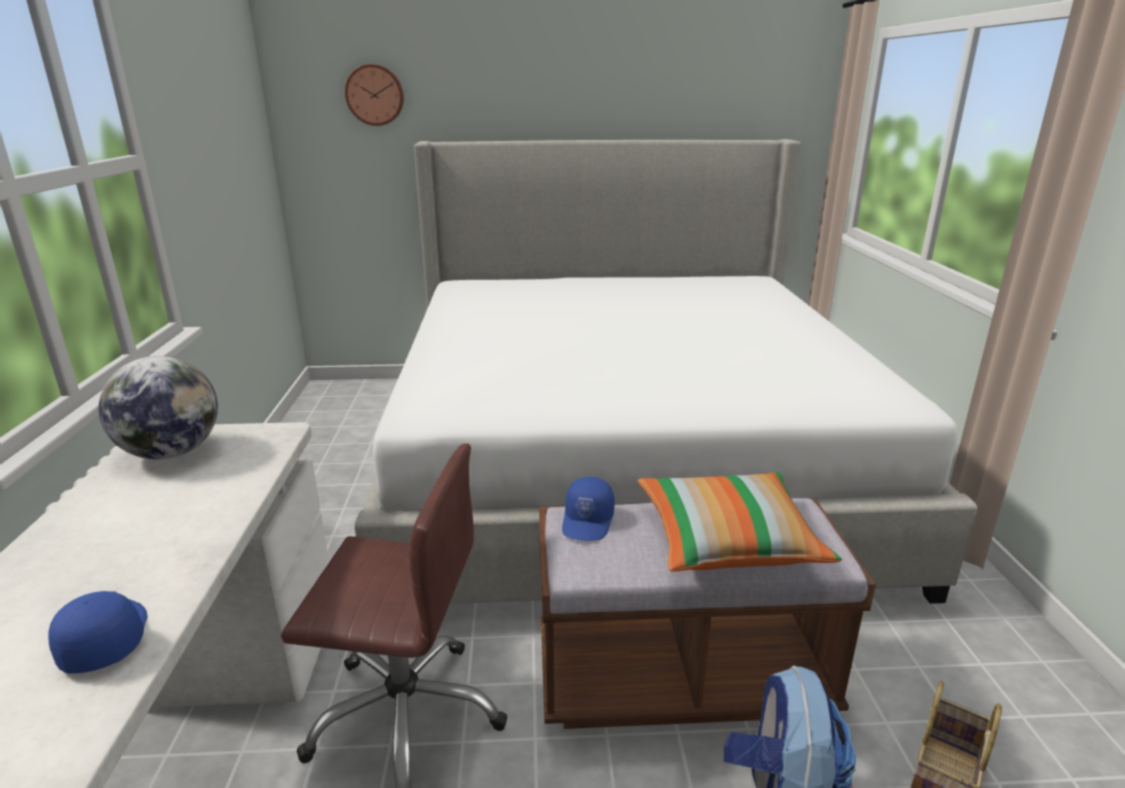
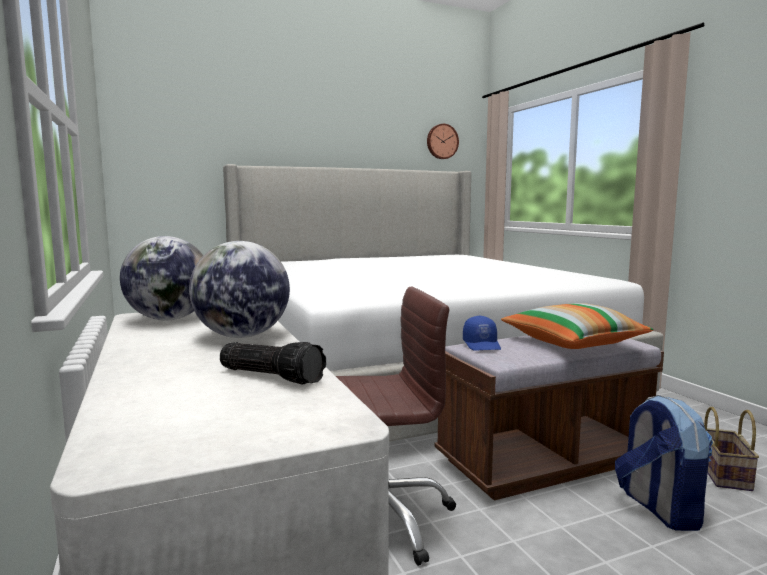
camera: 20 degrees left, 15 degrees down
blue cap [48,591,147,674] -> flashlight [220,342,326,385]
wall clock [345,64,404,126] -> wall clock moved to [427,124,459,159]
none -> globe [189,241,290,338]

